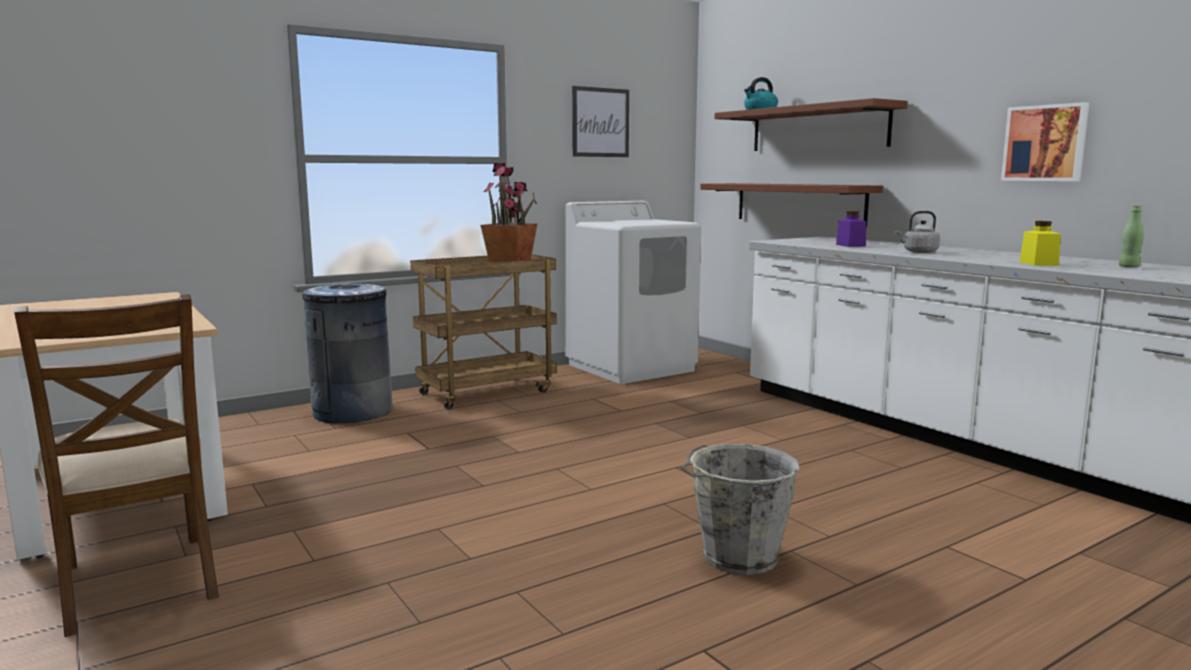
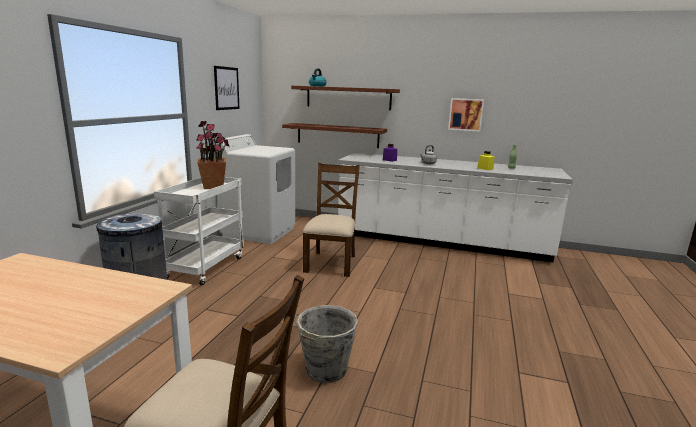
camera: 40 degrees left, 5 degrees up
brown cart [410,254,557,409] -> white cart [154,177,244,285]
grey bucket [680,444,800,575] -> grey bucket moved to [294,305,358,383]
none -> brown chair [303,163,360,277]

